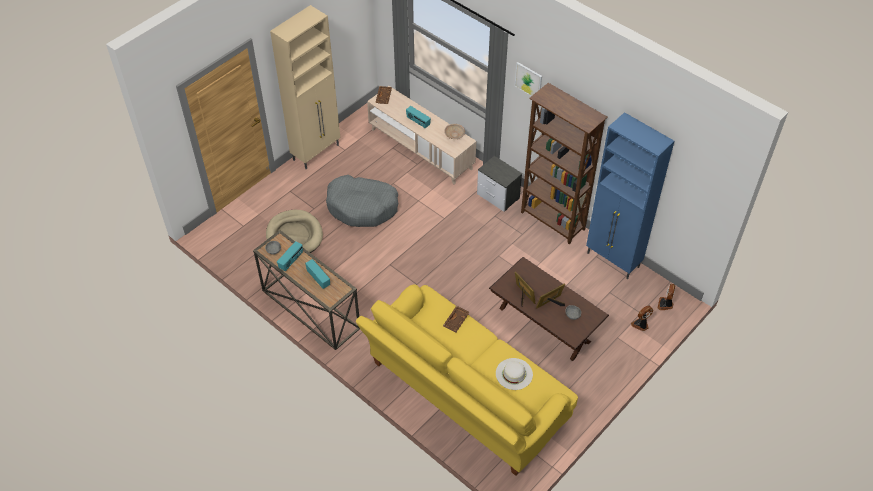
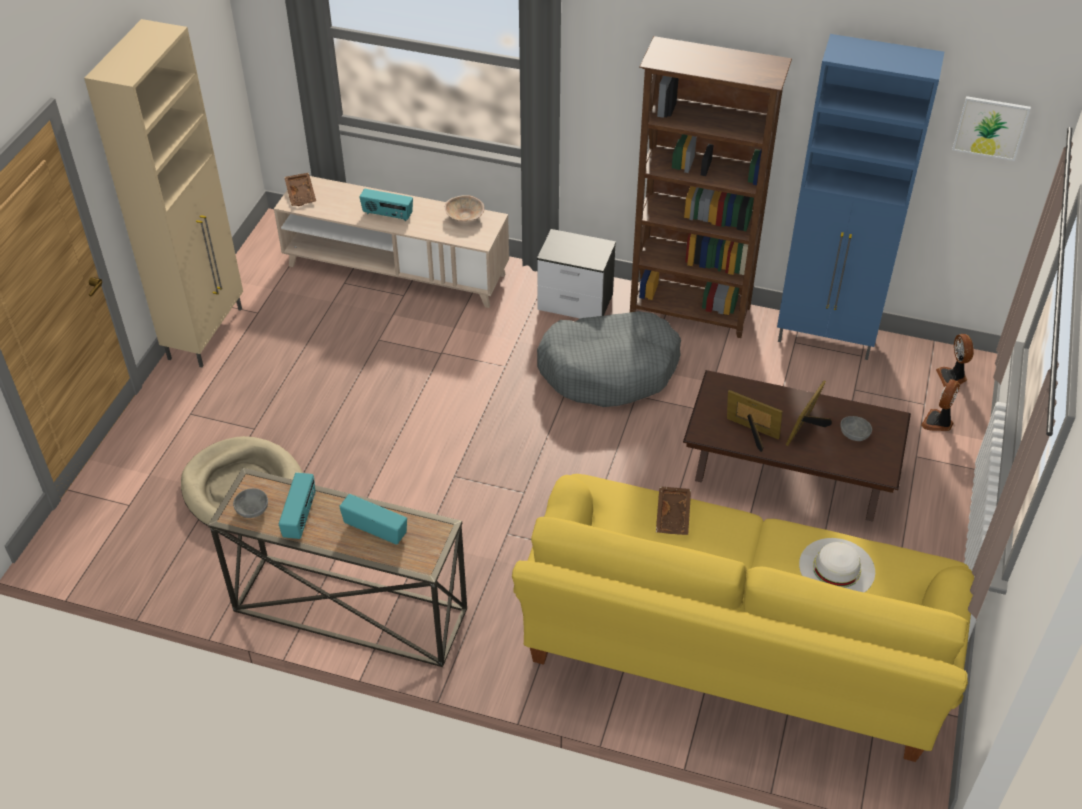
camera: 25 degrees left, 5 degrees down
grey dog bed [326,175,398,227] -> grey dog bed moved to [537,311,681,407]
picture [515,62,542,96] -> picture moved to [952,96,1031,161]

